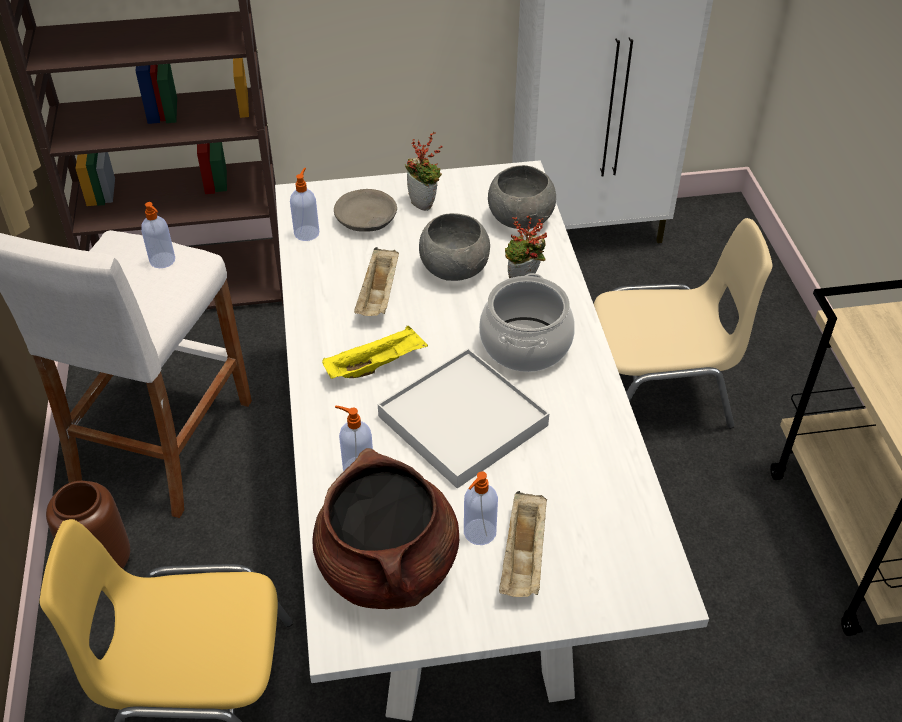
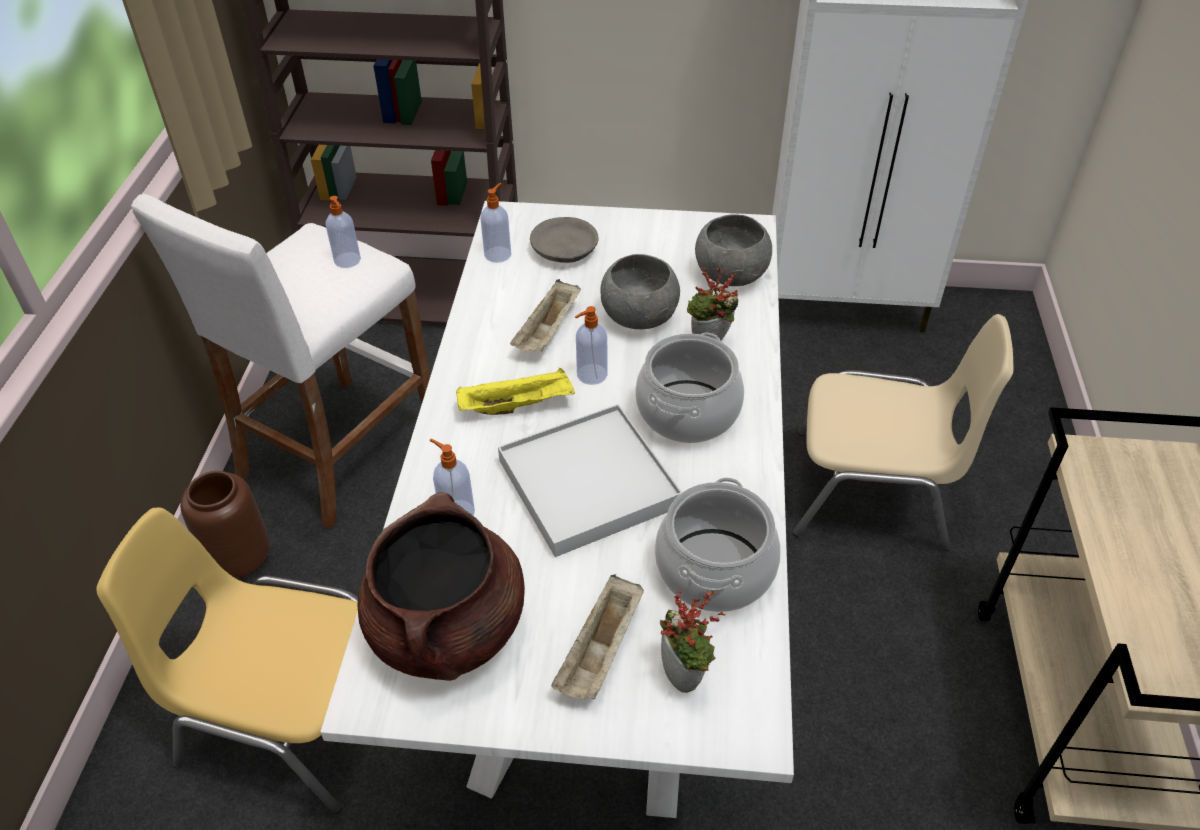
camera: 15 degrees right, 0 degrees up
potted plant [405,131,442,211] -> potted plant moved to [660,590,725,693]
soap dispenser [464,471,498,545] -> soap dispenser moved to [575,306,607,385]
none -> cooking pot [655,477,781,612]

